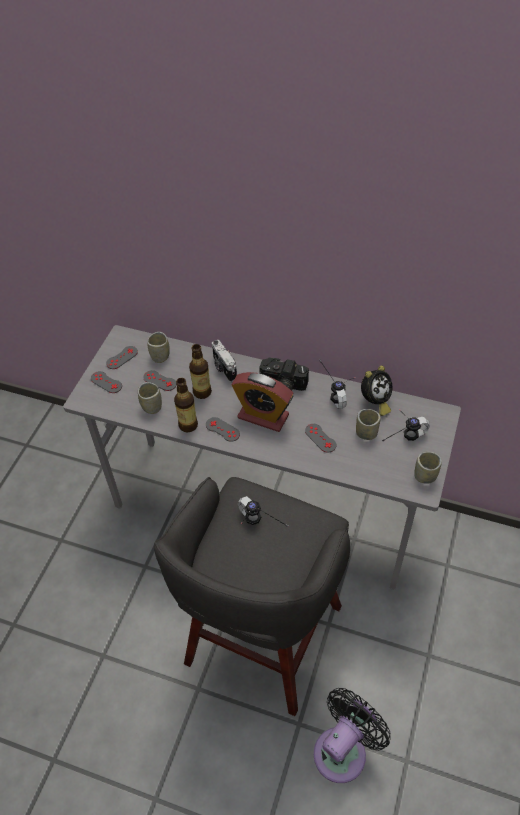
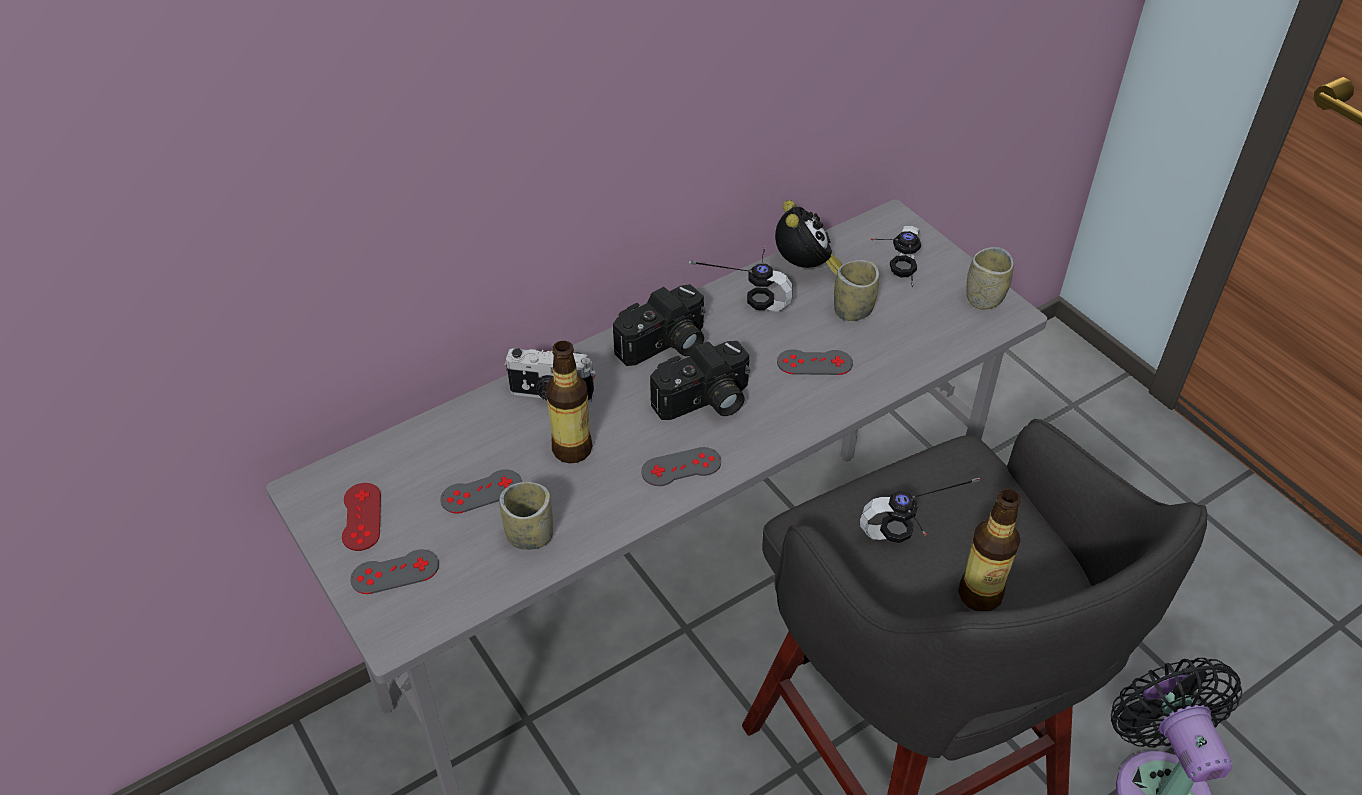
camera: 55 degrees left, 5 degrees down
grey game controller [106,346,138,369] -> red game controller [342,483,381,551]
cup [147,332,170,363] -> none
bottle [174,378,198,433] -> bottle moved to [958,489,1021,611]
alarm clock [231,372,293,432] -> camera [650,341,750,420]

